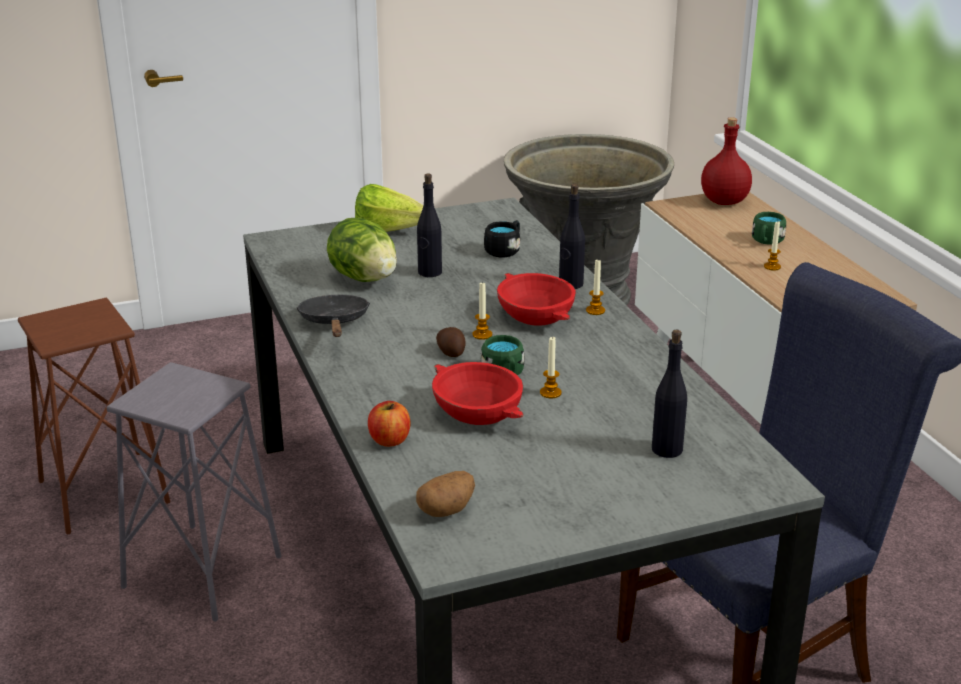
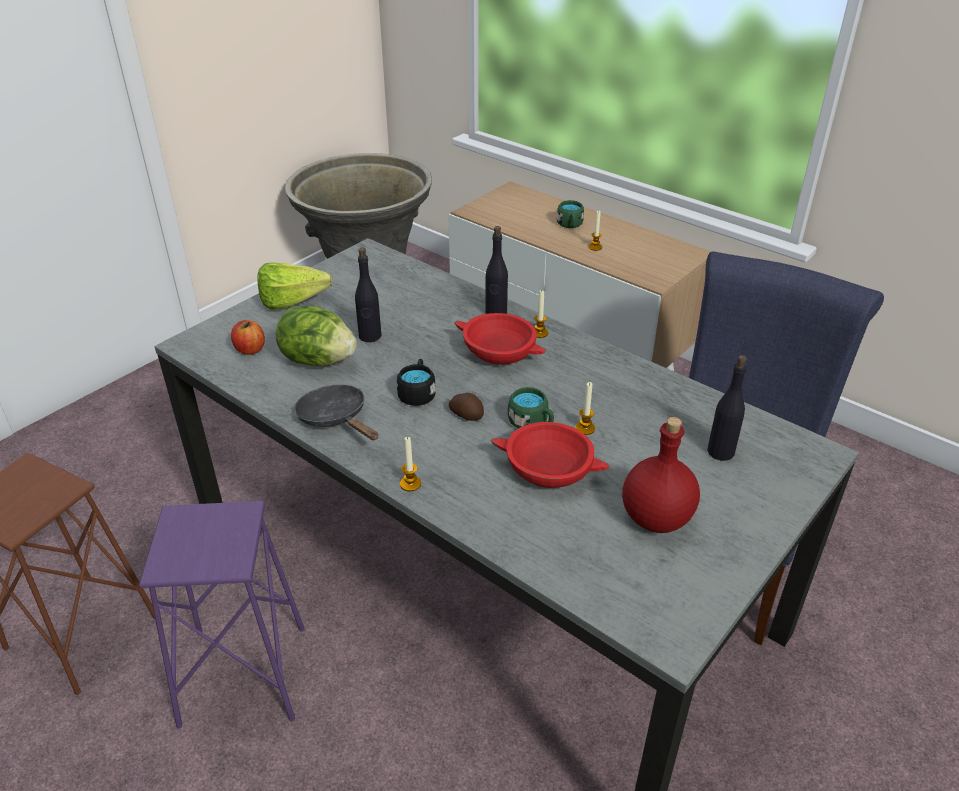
camera: 30 degrees left, 10 degrees up
grey stool [106,362,282,622] -> purple stool [139,501,305,729]
apple [368,401,411,447] -> apple moved to [231,320,265,355]
potato [416,471,475,517] -> none
candle [472,281,492,340] -> candle moved to [400,437,421,492]
black mug [484,220,520,257] -> black mug moved to [397,359,436,406]
red bottle [701,117,752,205] -> red bottle moved to [622,417,700,533]

